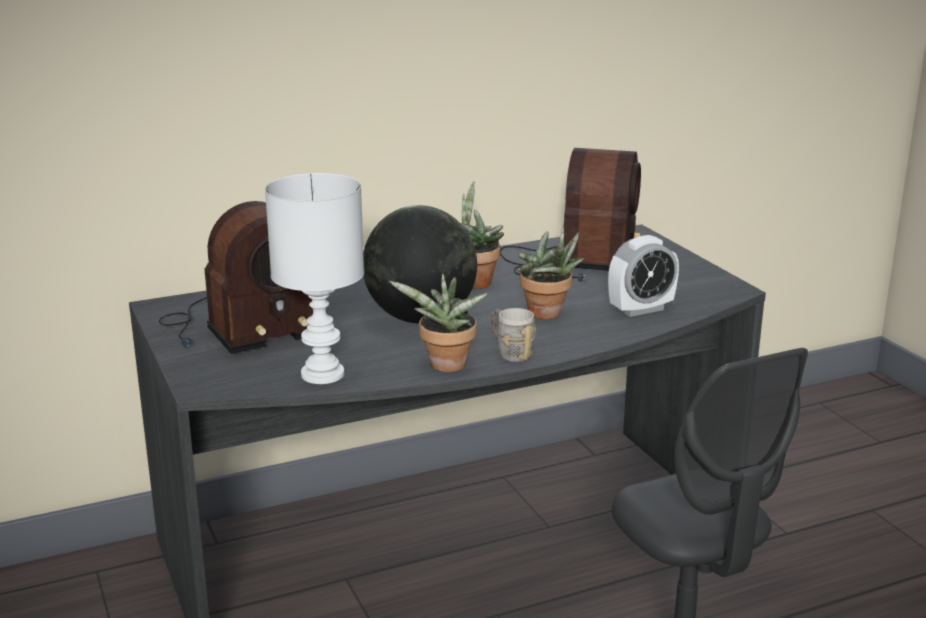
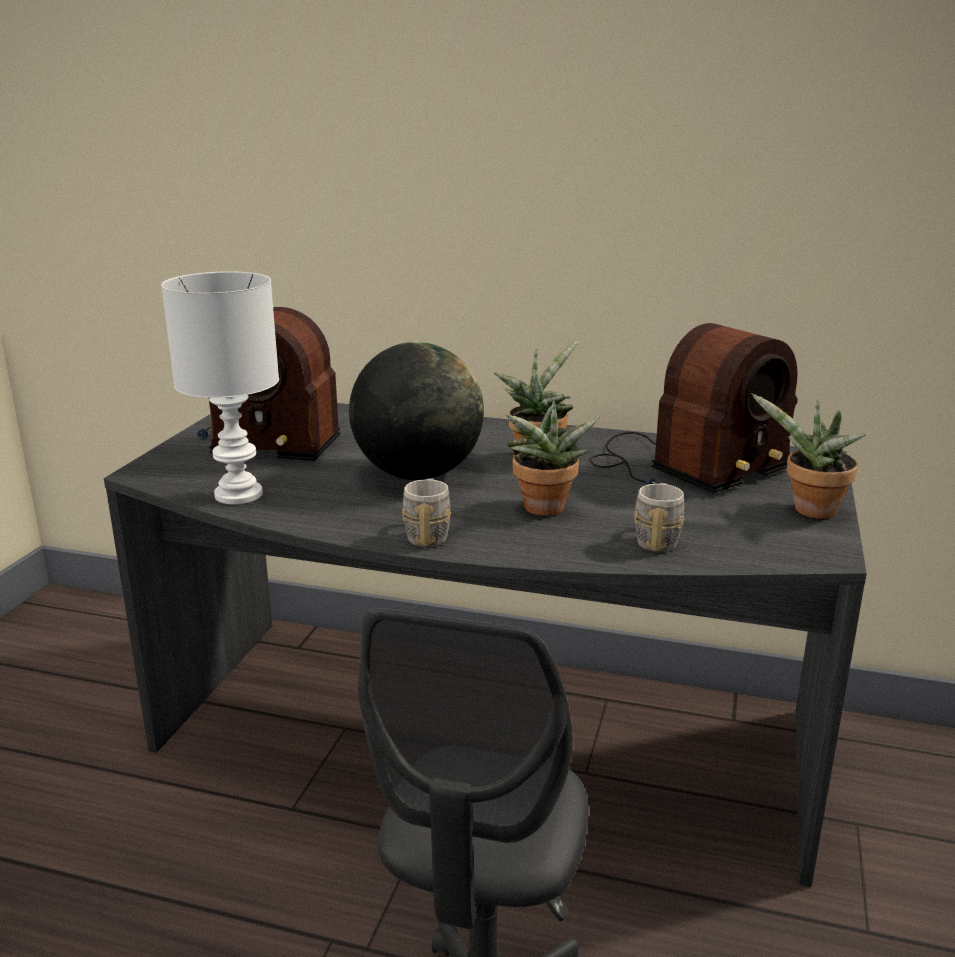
camera: 40 degrees right, 0 degrees up
potted plant [389,274,487,372] -> potted plant moved to [751,393,866,519]
alarm clock [608,235,679,317] -> grey mug [634,483,685,552]

